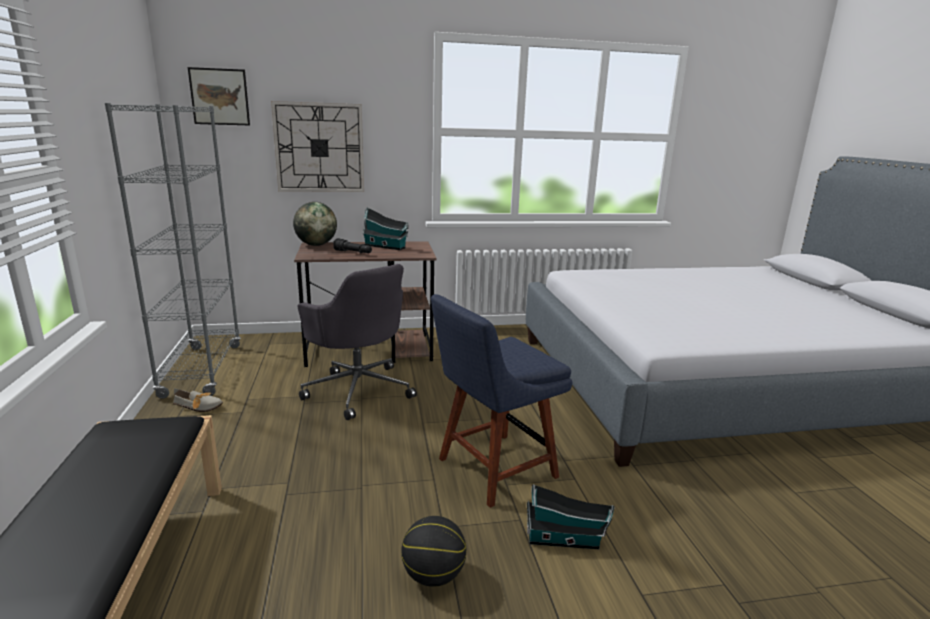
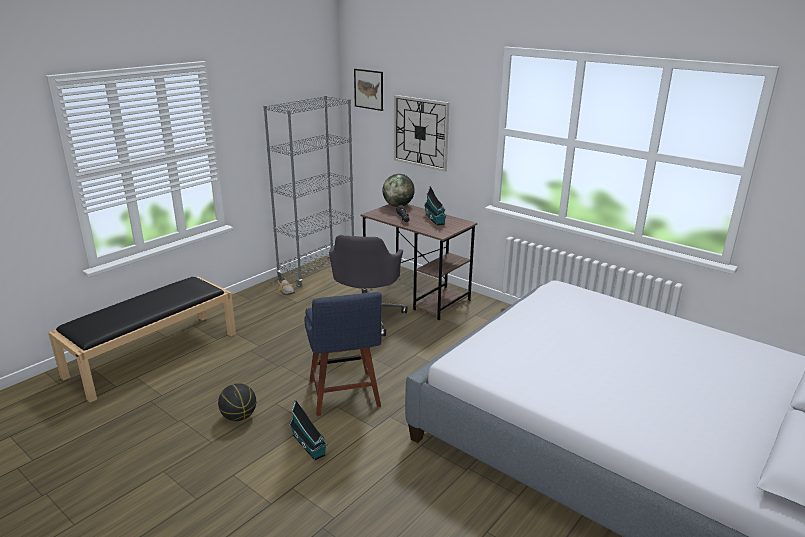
camera: 50 degrees right, 5 degrees up
blue chair [431,294,572,508] -> blue chair turned 120 degrees counterclockwise [304,292,382,416]

